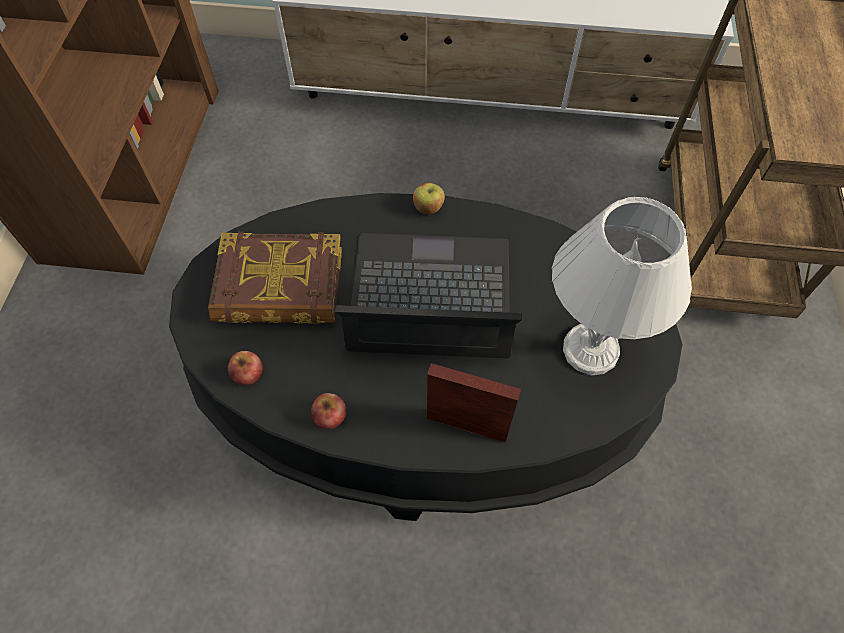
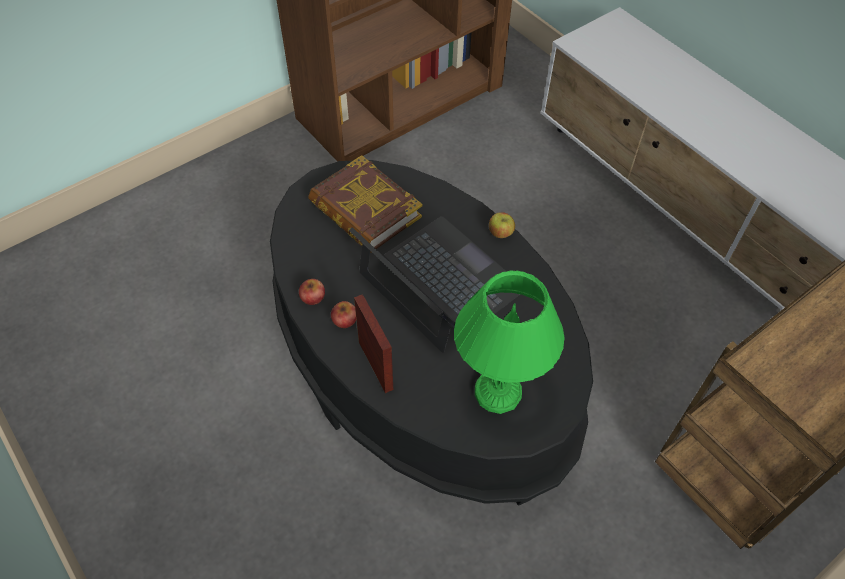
camera: 45 degrees right, 5 degrees down
apple [228,351,263,385] -> apple moved to [331,301,356,328]
white table lamp [551,197,692,376] -> green table lamp [454,270,564,414]

